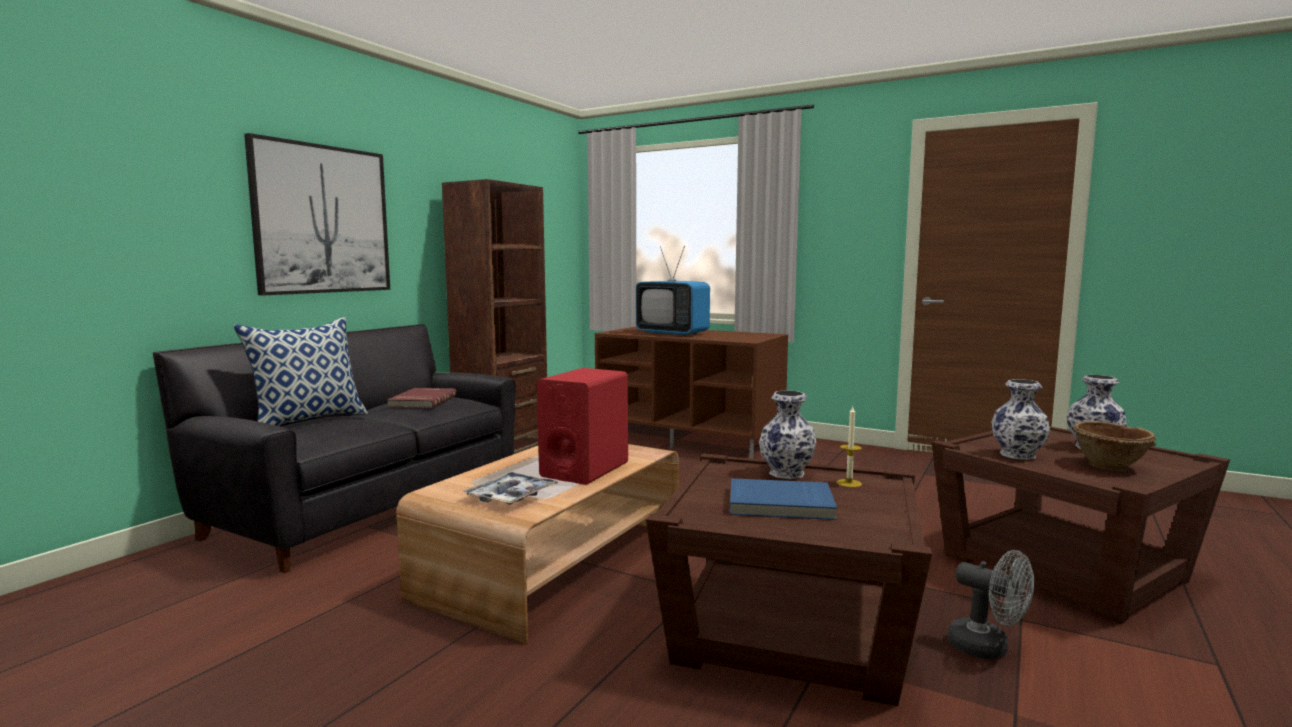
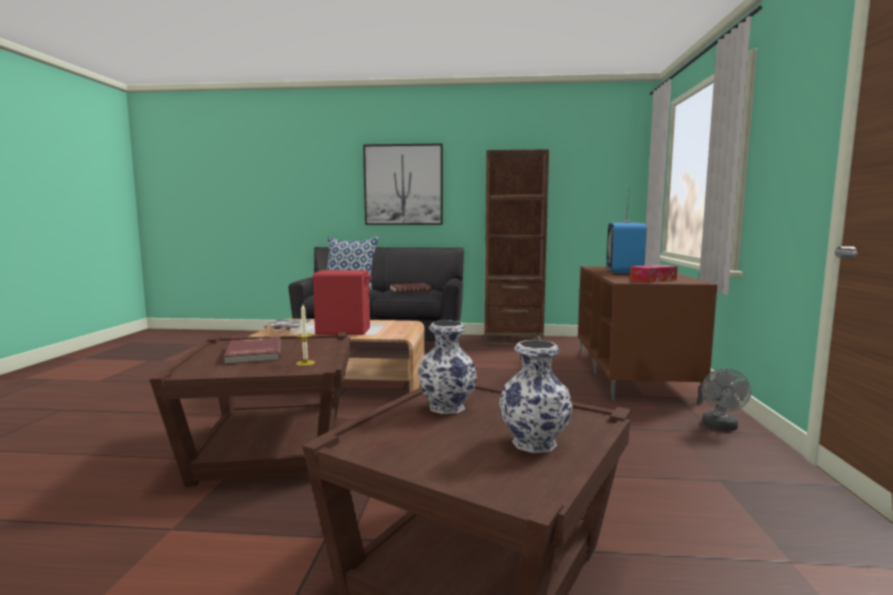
camera: 65 degrees right, 0 degrees up
blue book [730,478,837,520] -> red book [224,337,281,364]
vase [759,390,816,479] -> none
grey fan [947,550,1034,659] -> grey fan moved to [702,369,751,431]
brown bowl [1073,421,1156,471] -> none
none -> tissue box [630,265,678,283]

